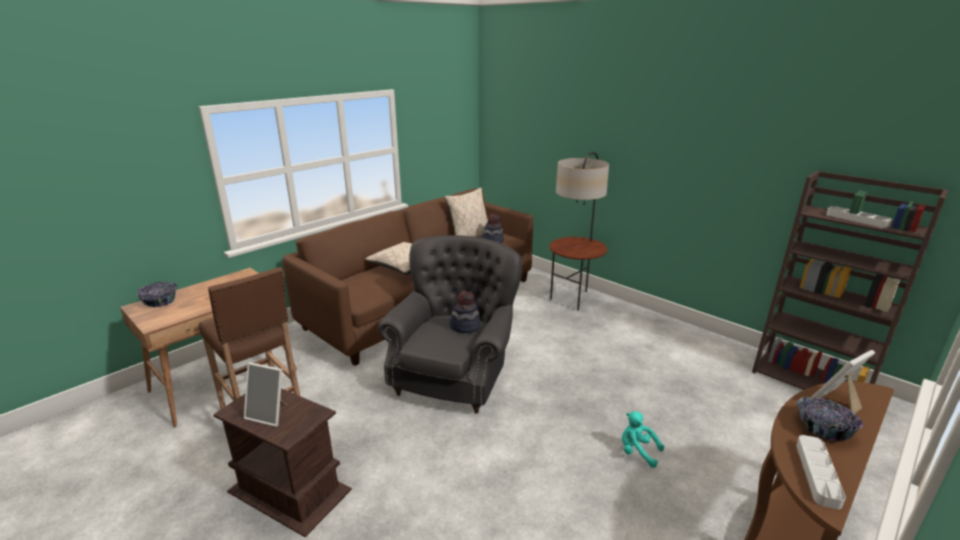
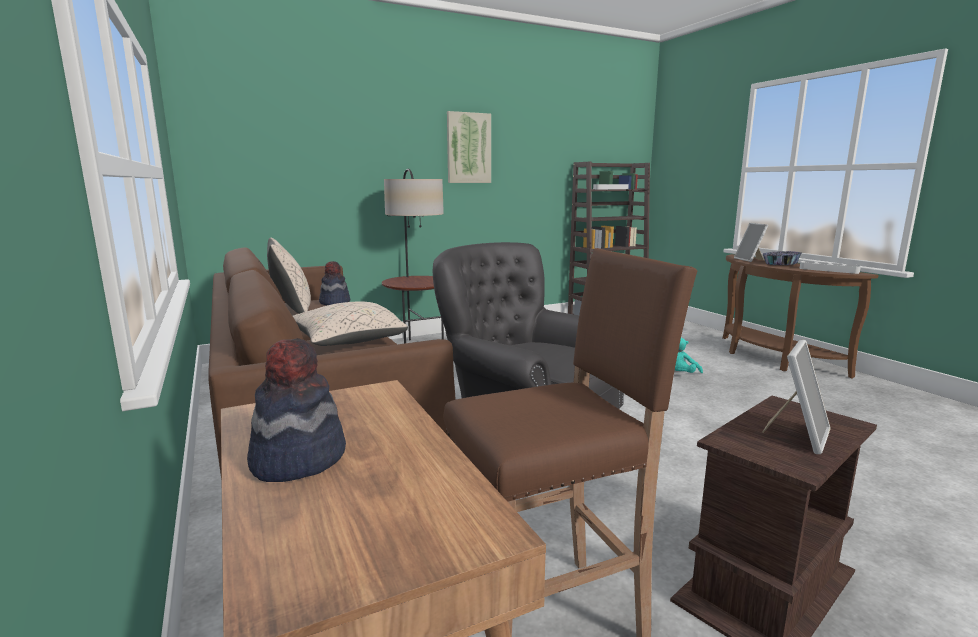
camera: 70 degrees left, 10 degrees down
bowl [137,281,177,307] -> none
hat [449,291,481,333] -> hat moved to [247,338,346,482]
none -> picture [447,111,491,183]

